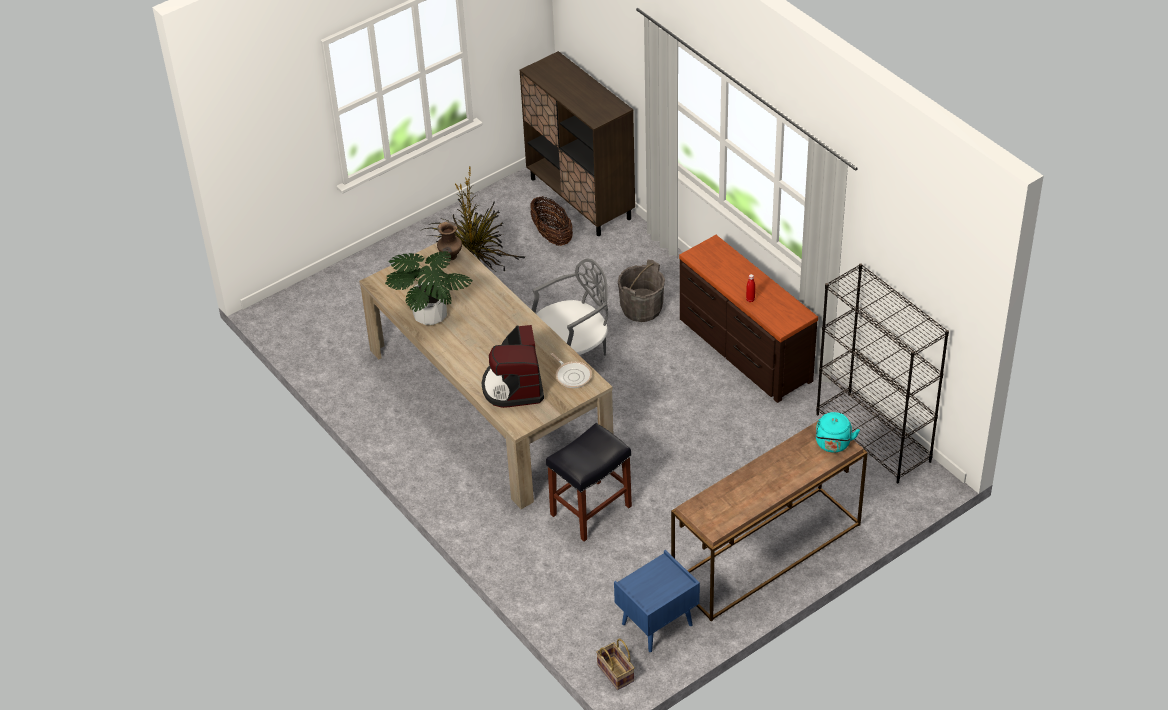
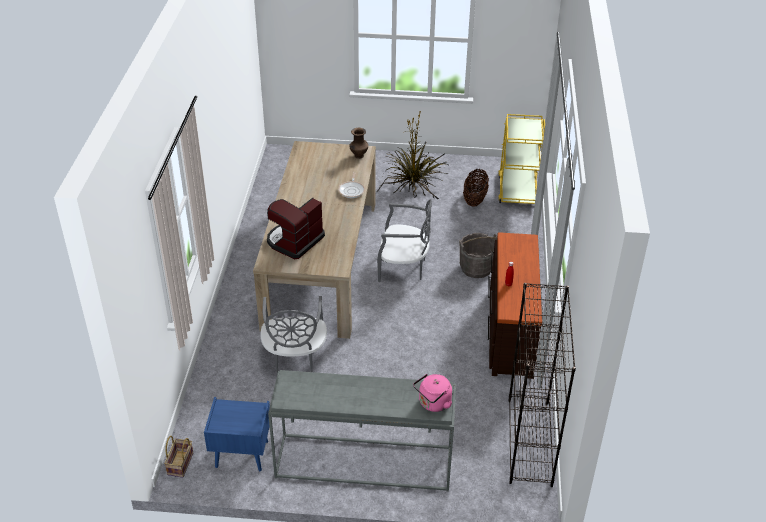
camera: 40 degrees right, 5 degrees down
potted plant [385,251,473,325] -> none
brown cabinet [520,51,635,236] -> yellow cart [498,114,545,204]
black stool [546,423,632,541] -> grey chair [260,296,327,374]
frying pan [550,353,592,388] -> frying pan moved to [338,172,365,198]
brown console table [671,420,868,621] -> grey console table [268,370,456,492]
turquoise kettle [816,412,860,453] -> pink kettle [413,374,452,412]

